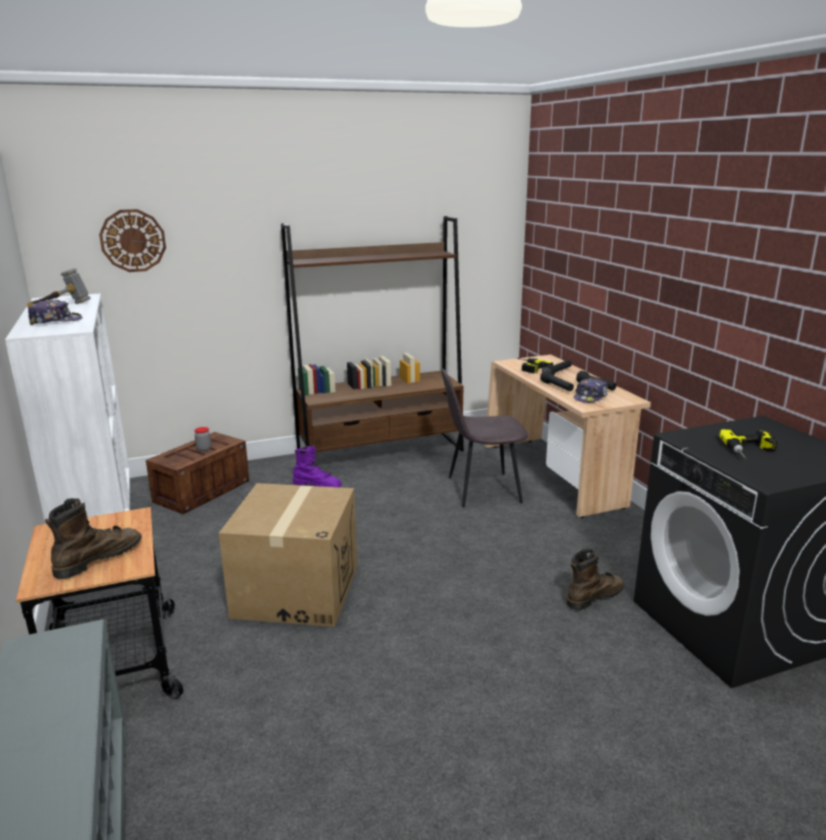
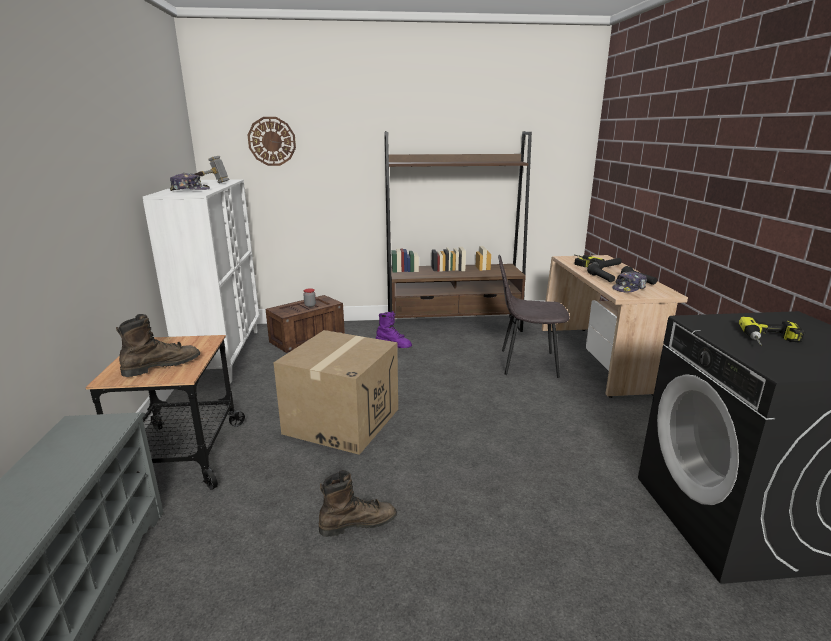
camera: 15 degrees right, 0 degrees up
brown boot [566,548,624,610] -> brown boot moved to [319,470,397,537]

